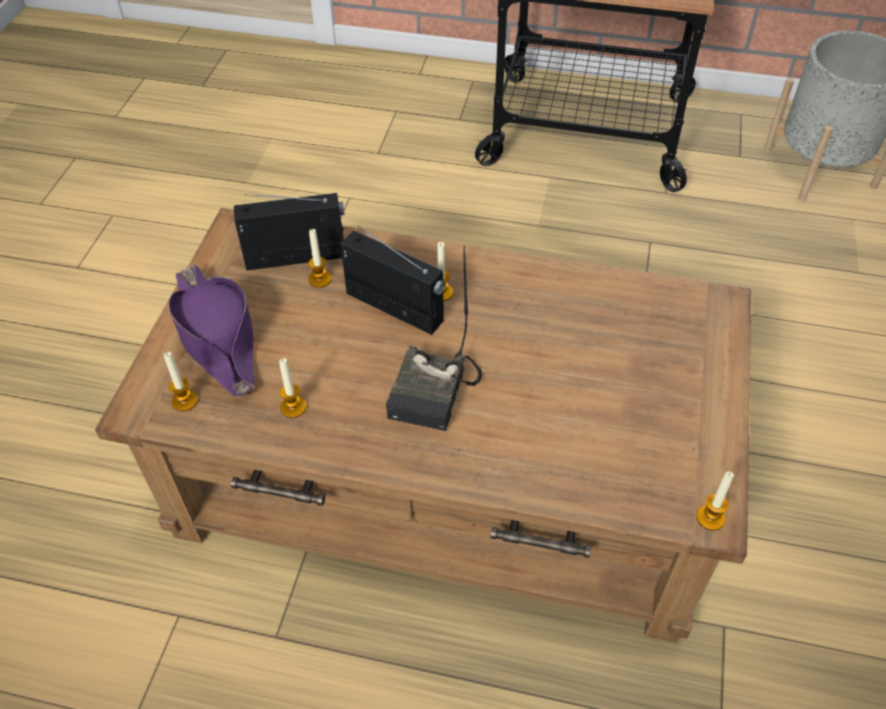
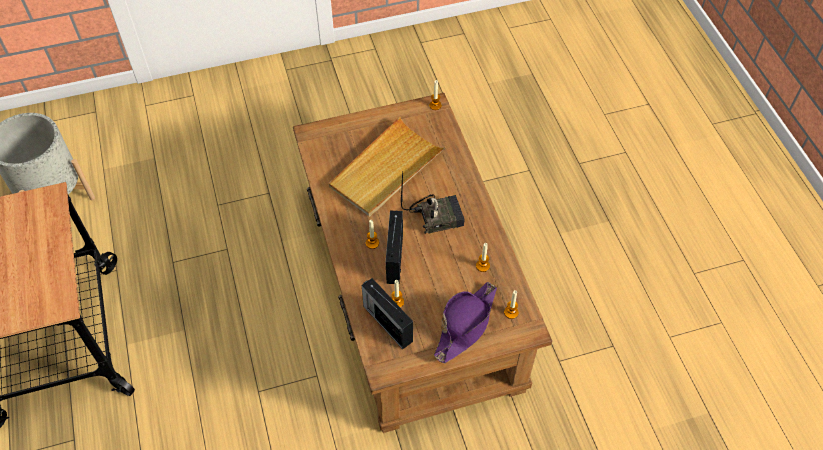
camera: 120 degrees left, 5 degrees up
none -> beige tray [329,117,446,216]

